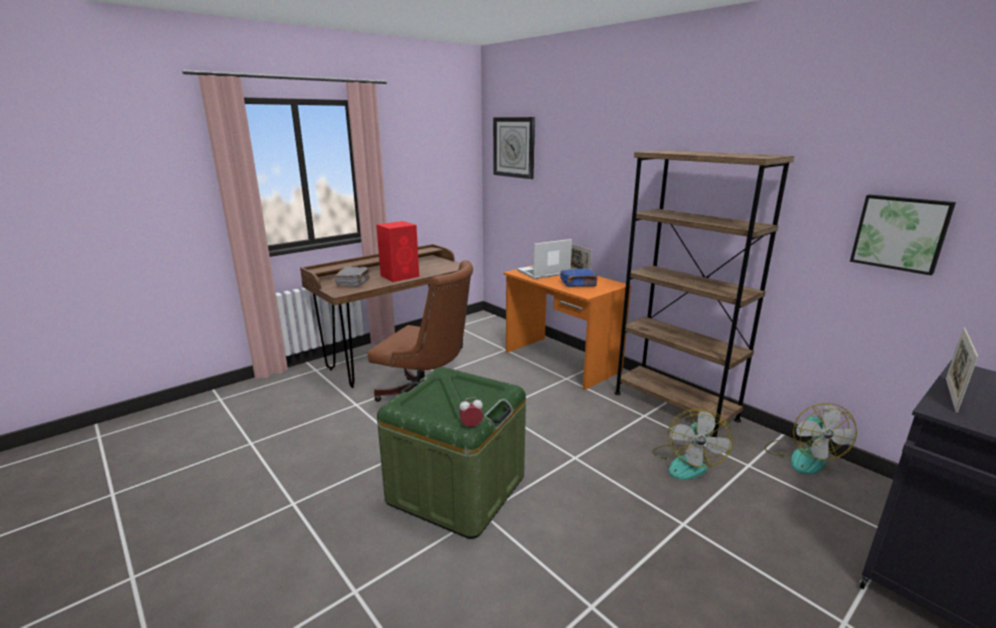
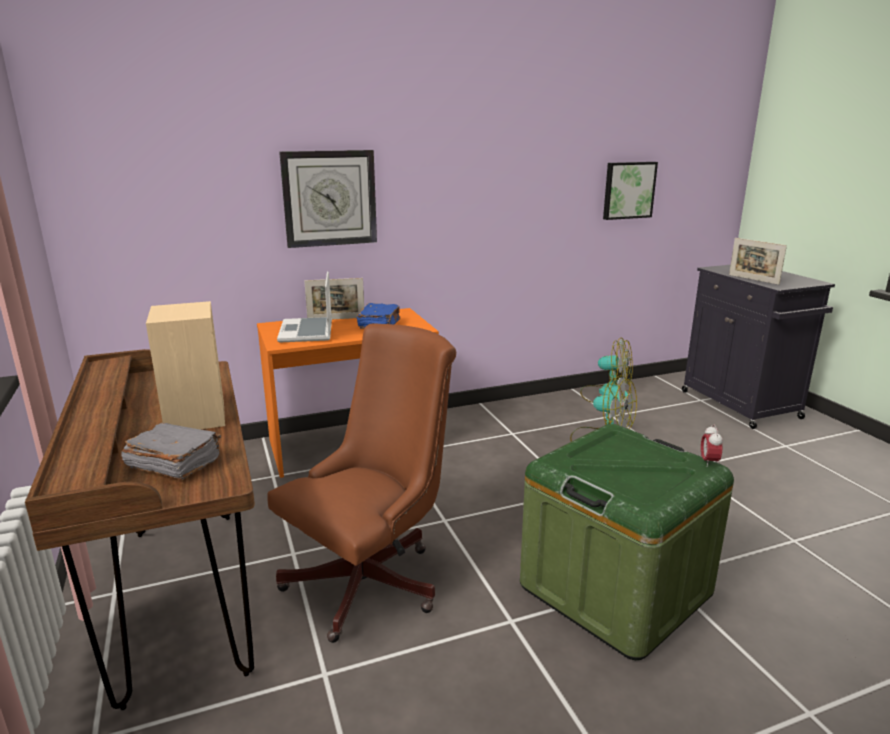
camera: 70 degrees left, 0 degrees up
red speaker [376,221,419,282] -> beige speaker [146,301,225,429]
wall clock [493,117,535,179] -> wall clock moved to [279,150,377,248]
brown bookcase [615,150,795,437] -> none

